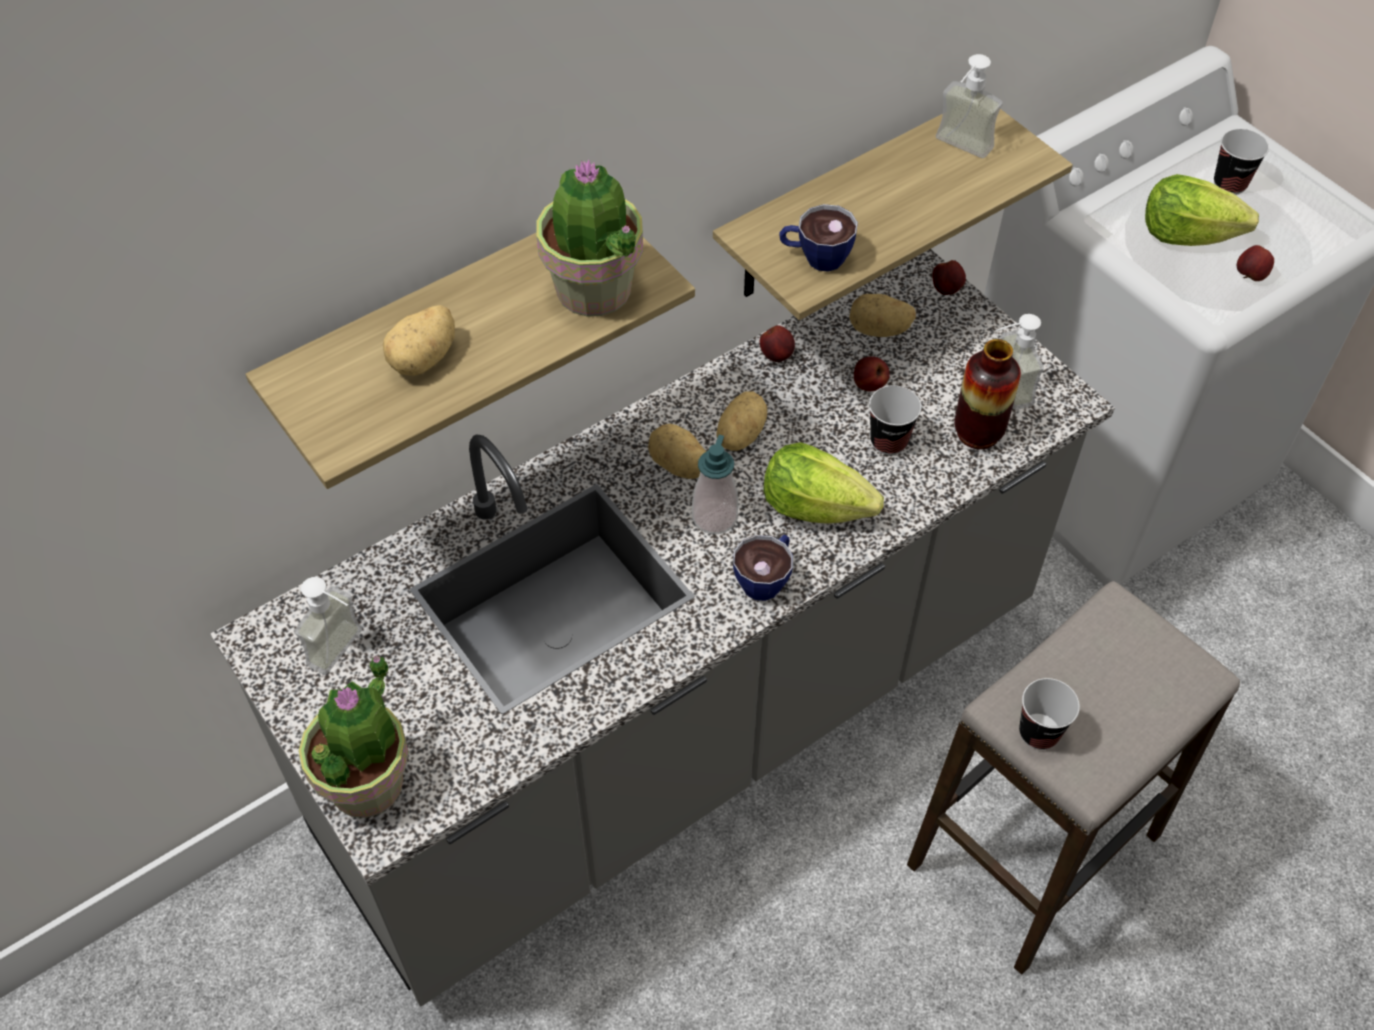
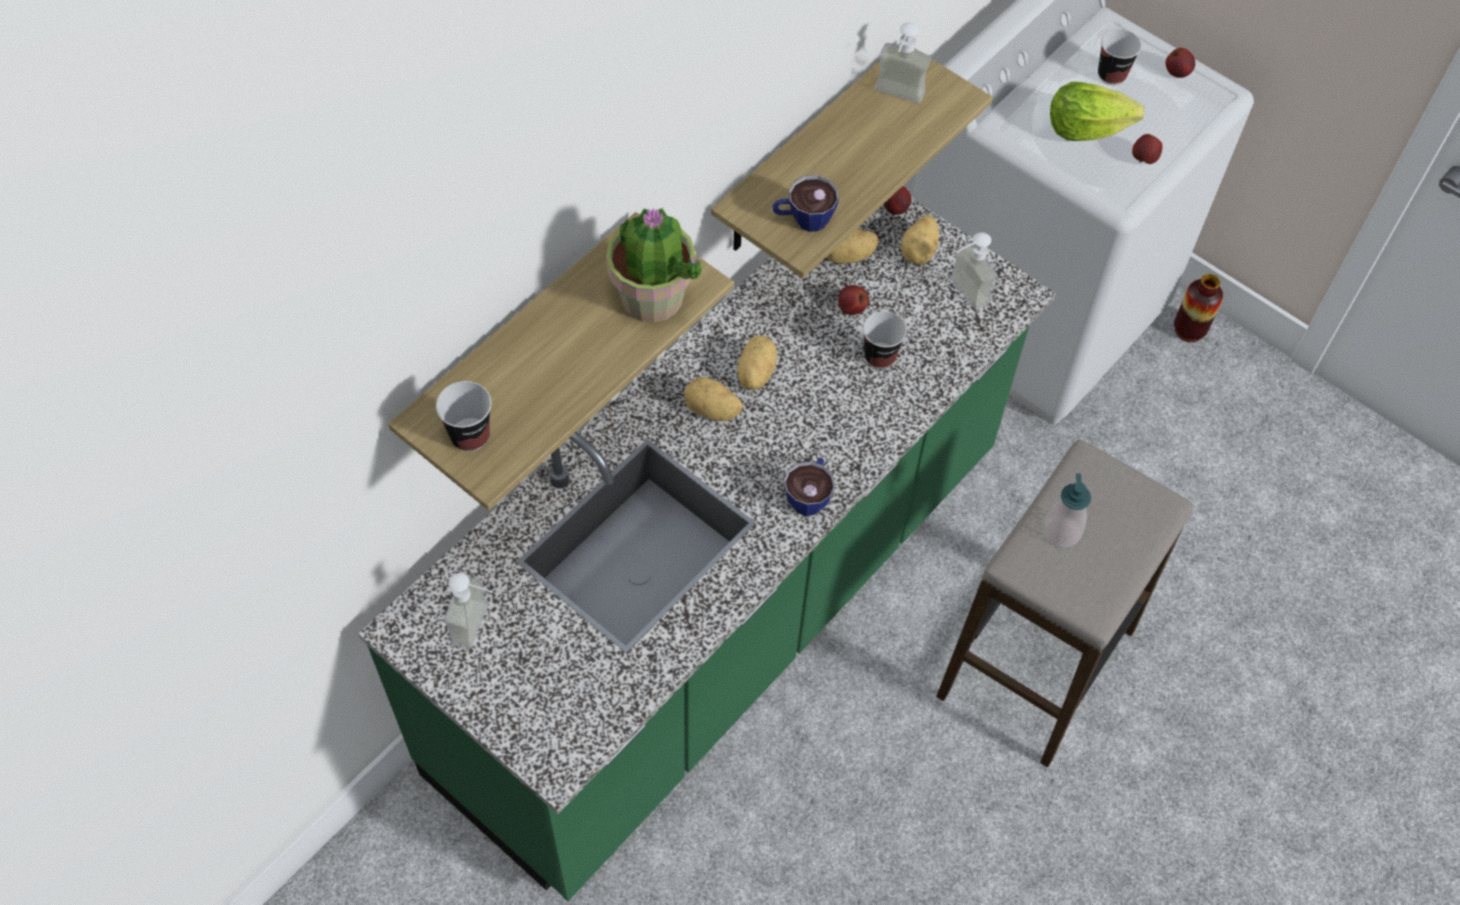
camera: 15 degrees left, 5 degrees up
grey counter [210,249,1115,1006] -> green counter [358,198,1056,901]
potted plant [299,655,409,818] -> none
potato [383,305,455,376] -> potato moved to [901,215,939,265]
soap dispenser [692,435,738,534] -> soap dispenser moved to [1043,473,1091,548]
apple [760,325,795,362] -> apple moved to [1166,48,1195,78]
lettuce [763,442,884,524] -> none
vase [954,339,1021,449] -> vase moved to [1174,274,1223,342]
cup [1019,678,1080,750] -> cup moved to [436,381,491,452]

